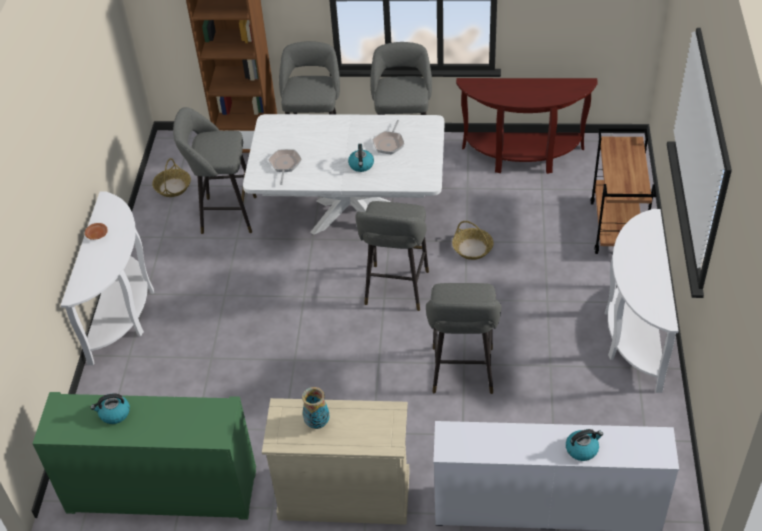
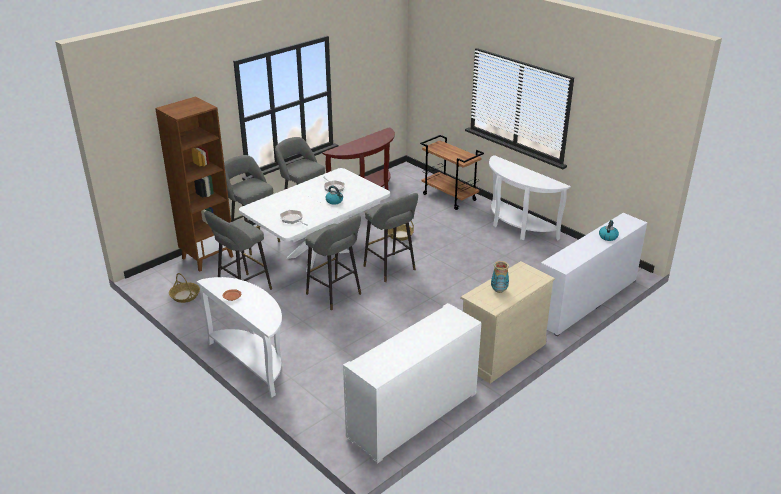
camera: 50 degrees left, 15 degrees down
green cabinet [32,392,256,520] -> white cabinet [343,303,482,464]
kettle [91,393,130,424] -> none
grey stool [426,283,501,394] -> grey stool moved to [305,215,361,310]

